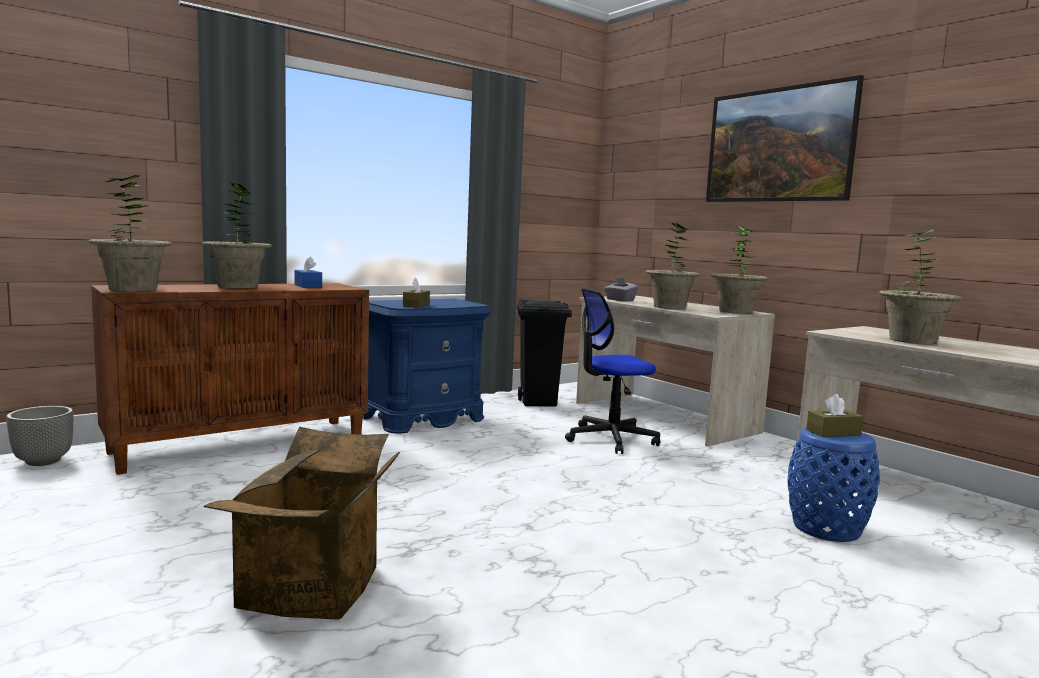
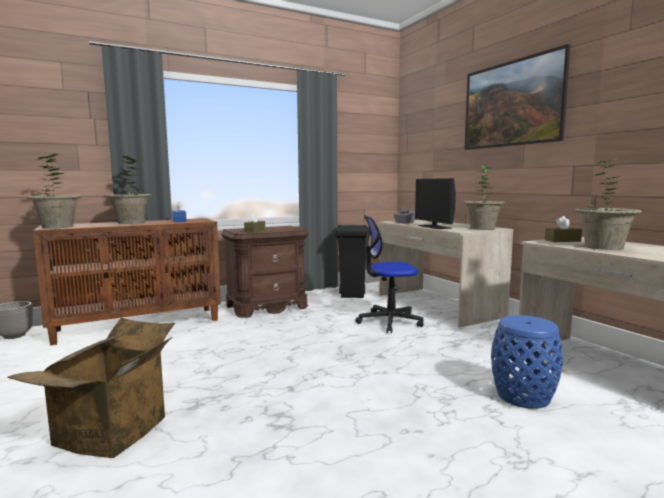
camera: 10 degrees right, 0 degrees up
blue nightstand [363,299,491,434] -> brown nightstand [221,226,309,318]
potted plant [645,223,700,310] -> monitor [415,178,456,229]
brown tissue box [806,394,864,437] -> brown tissue box moved to [545,216,582,242]

